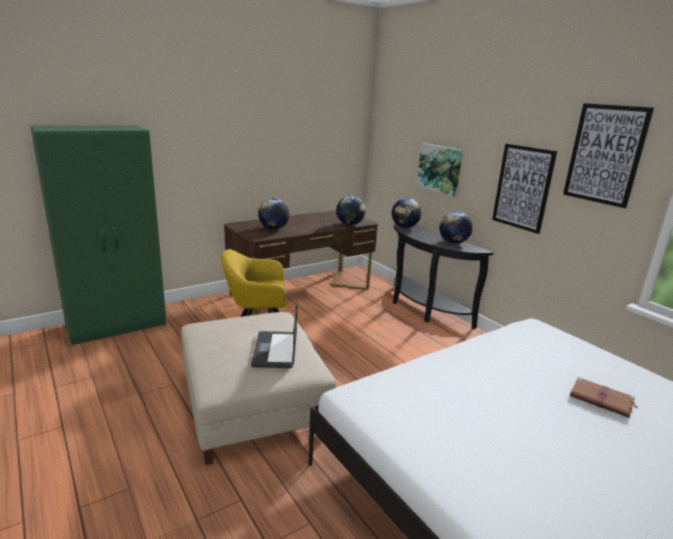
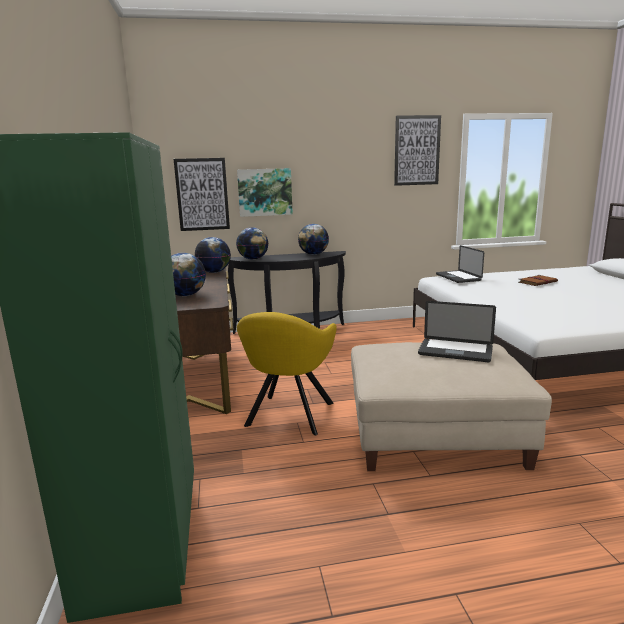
camera: 65 degrees left, 5 degrees down
picture [492,143,557,234] -> picture moved to [174,158,230,231]
none -> laptop [436,245,484,283]

